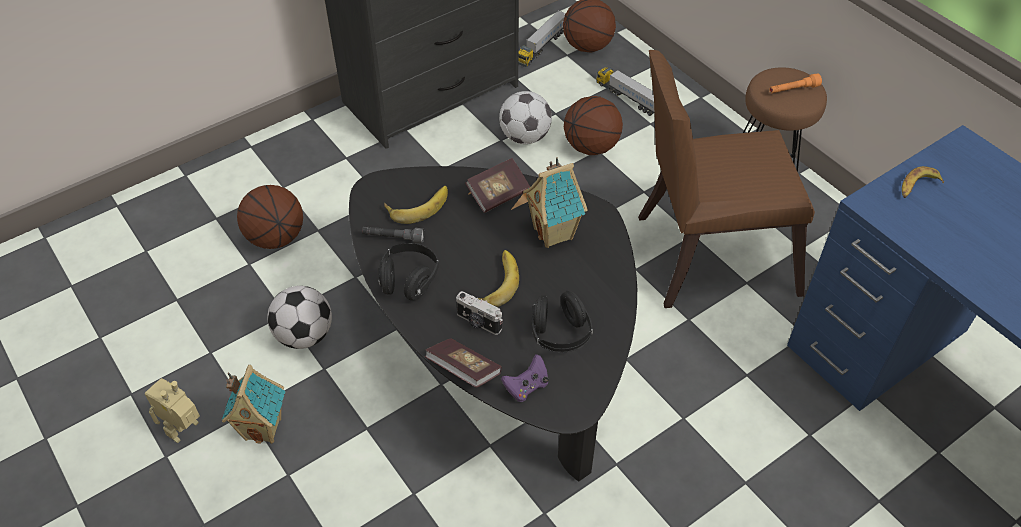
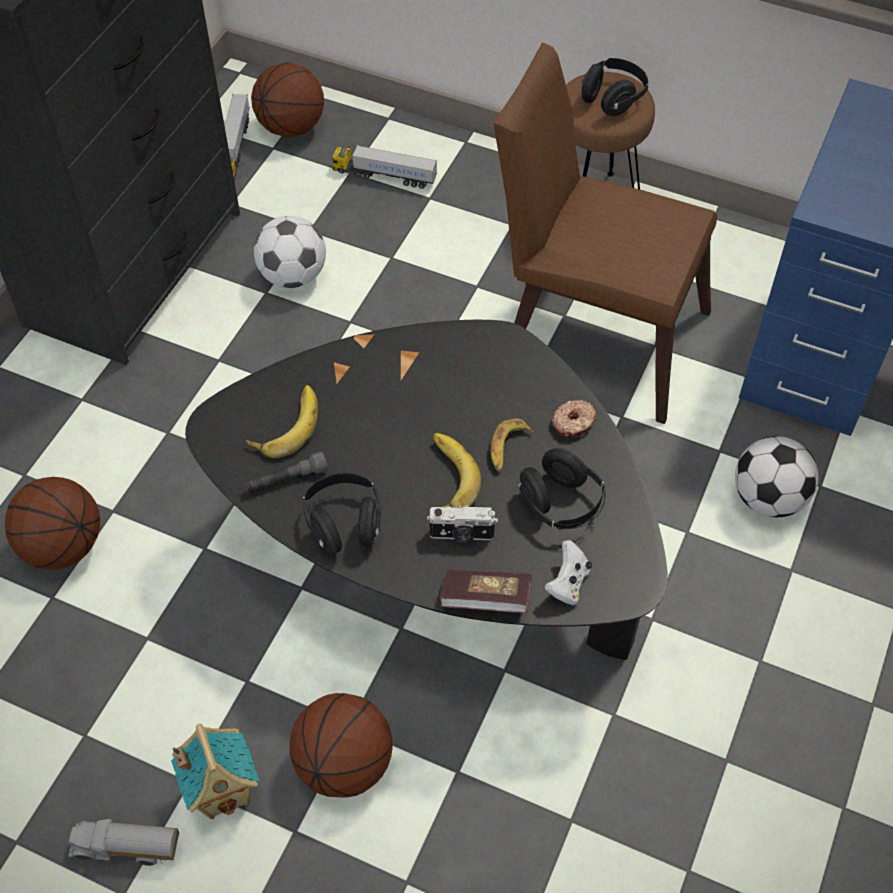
camera: 30 degrees left, 5 degrees up
toy robot [145,378,200,443] -> toy truck [69,819,179,866]
football [267,286,332,349] -> football moved to [735,436,819,517]
book [465,158,530,213] -> none
purple game controller [501,354,548,402] -> white game controller [544,540,592,605]
toy house [523,157,588,248] -> none
basketball [564,96,623,155] -> basketball moved to [289,693,393,797]
brown chair [638,50,815,308] -> brown chair turned 60 degrees clockwise [493,43,717,424]
orange flashlight [770,73,822,93] -> black headphones [581,58,648,116]
banana [902,166,944,198] -> banana moved to [491,418,533,472]
none -> donut [552,400,596,438]

